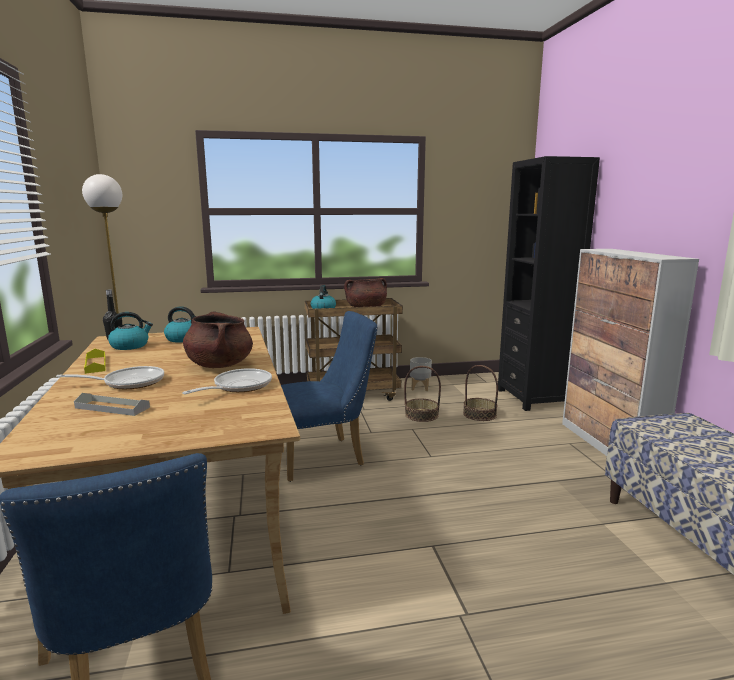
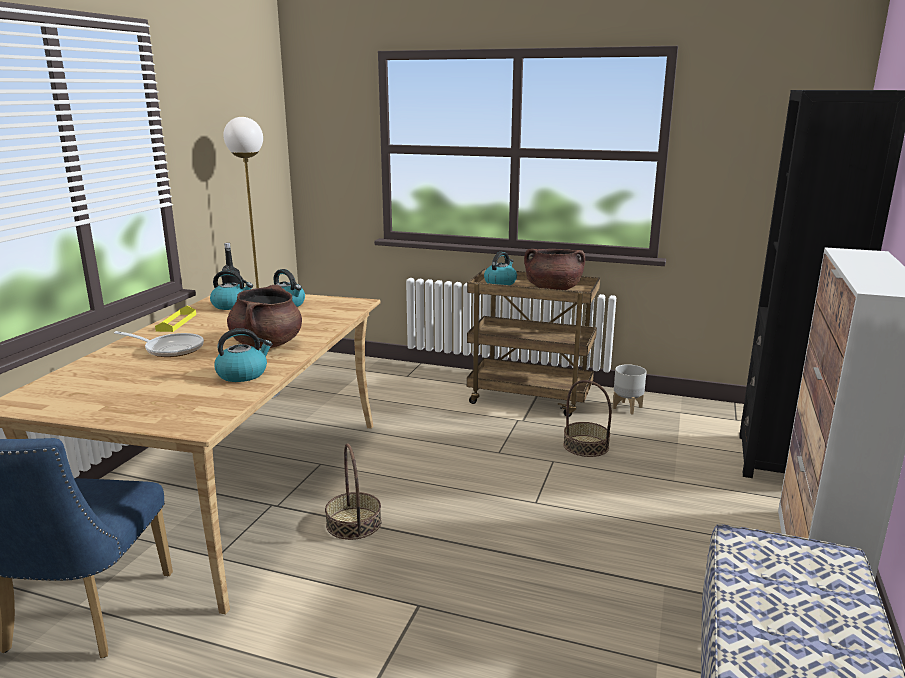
camera: 30 degrees right, 5 degrees up
grey tray [74,393,150,416] -> none
frying pan [182,368,272,394] -> kettle [214,328,272,382]
blue chair [281,311,378,482] -> none
basket [463,365,498,421] -> basket moved to [325,443,382,540]

